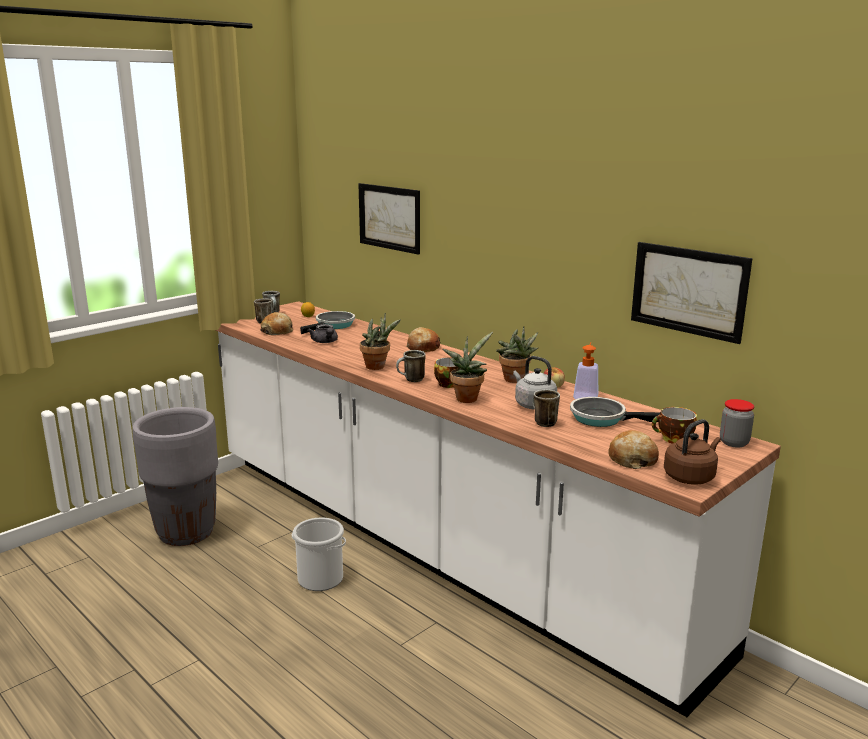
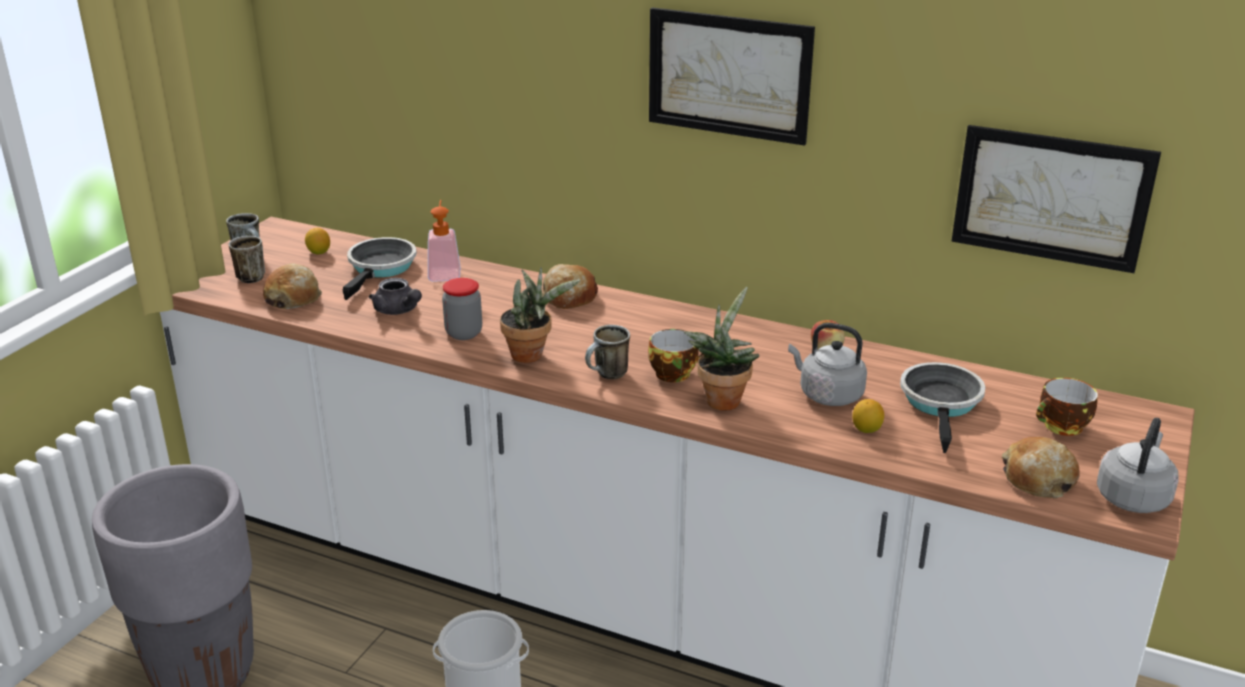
camera: 20 degrees left, 10 degrees up
picture [358,183,420,255] -> picture moved to [649,7,815,146]
potted plant [496,326,539,383] -> none
mug [533,389,560,427] -> lemon [852,399,884,433]
frying pan [570,397,660,427] -> frying pan turned 105 degrees clockwise [900,362,985,453]
soap dispenser [573,342,598,399] -> soap dispenser moved to [428,200,460,282]
brown kettle [664,419,721,485] -> grey kettle [1097,418,1179,513]
jar [720,399,754,448] -> jar moved to [442,278,482,340]

